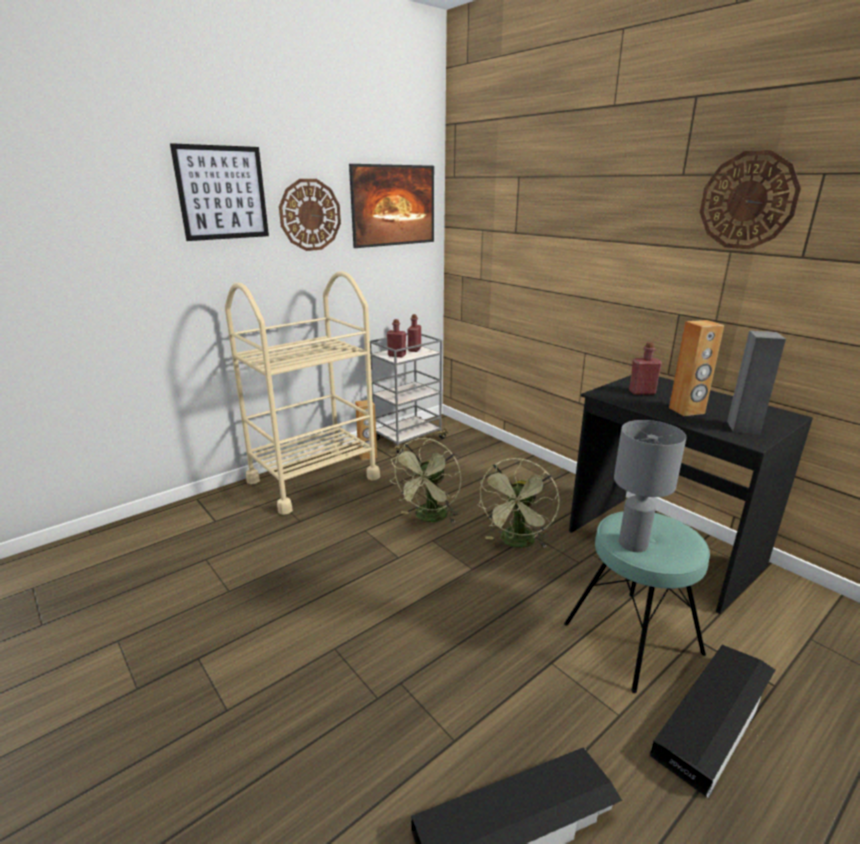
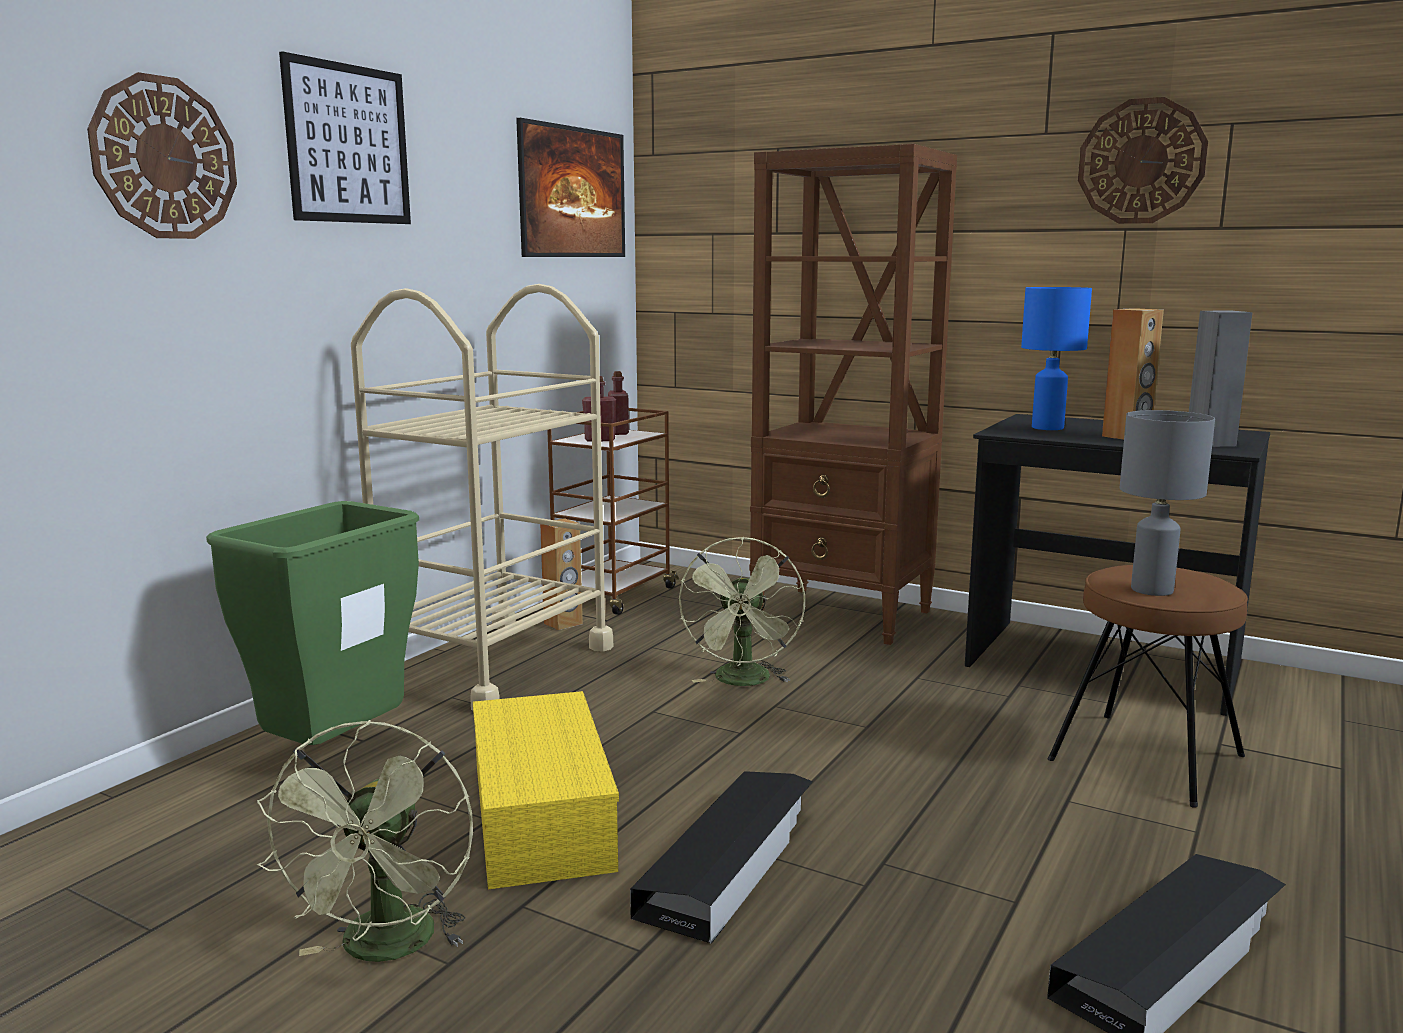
camera: 20 degrees left, 10 degrees down
wall clock [279,179,341,251] -> wall clock moved to [87,72,237,239]
grey cart [370,333,448,454] -> brown cart [547,408,679,615]
green fan [477,458,560,548] -> green fan moved to [257,720,473,962]
turquoise stool [564,511,710,693] -> brown stool [1048,565,1248,808]
red bottle [629,342,662,395] -> blue table lamp [1021,287,1092,430]
black storage box [650,645,775,799] -> black storage box moved to [630,771,813,944]
none -> green trash can [206,501,419,745]
none -> yellow storage box [473,691,619,889]
none -> brown bookcase [749,144,957,645]

